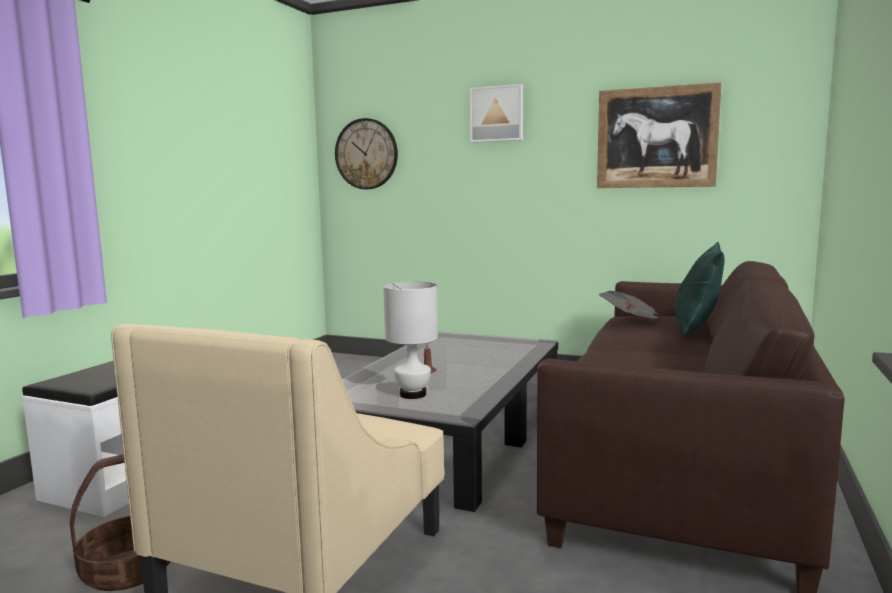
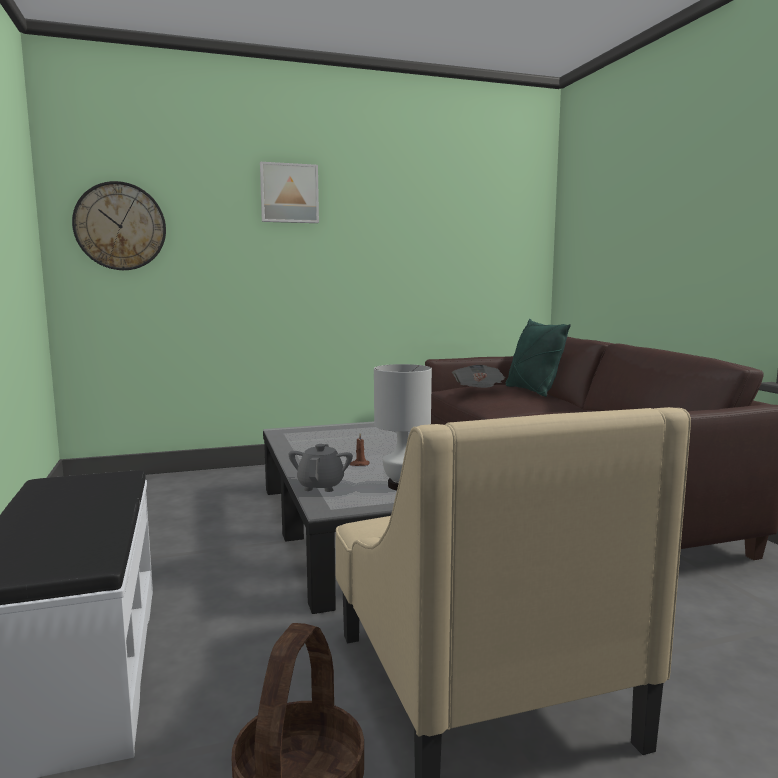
camera: 40 degrees left, 0 degrees up
picture [597,82,722,188] -> none
none -> grey teapot [289,444,353,492]

